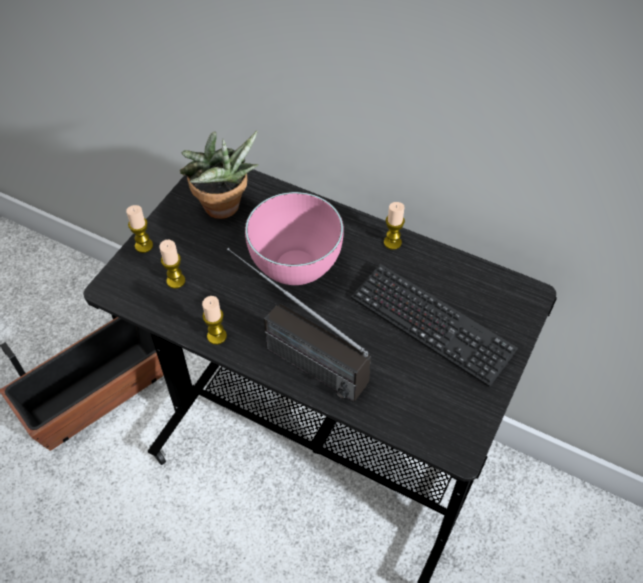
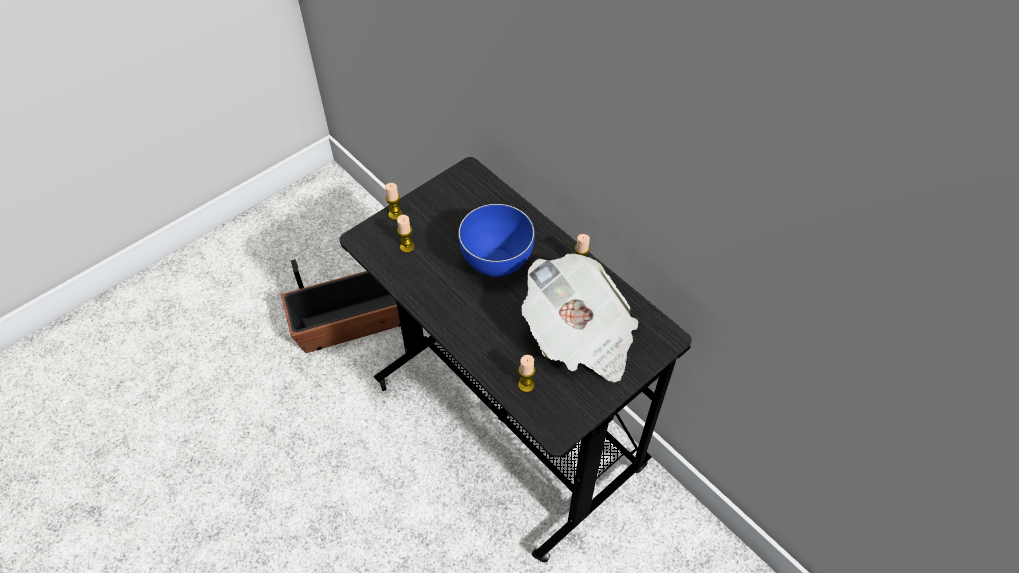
camera: 20 degrees right, 0 degrees up
potted plant [179,131,259,219] -> none
candle [202,296,227,345] -> candle moved to [518,355,535,392]
radio [227,248,371,402] -> none
pink bowl [245,192,344,285] -> blue bowl [458,204,535,277]
keyboard [351,264,518,387] -> newspaper [521,254,639,383]

